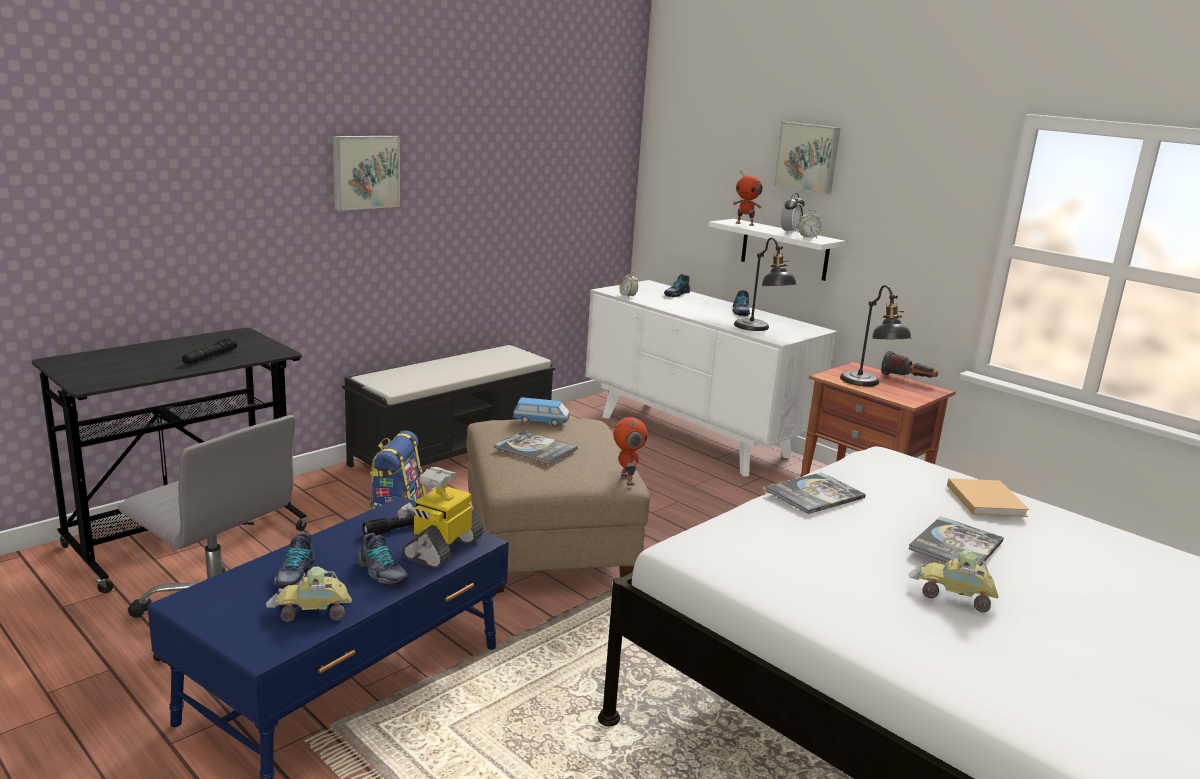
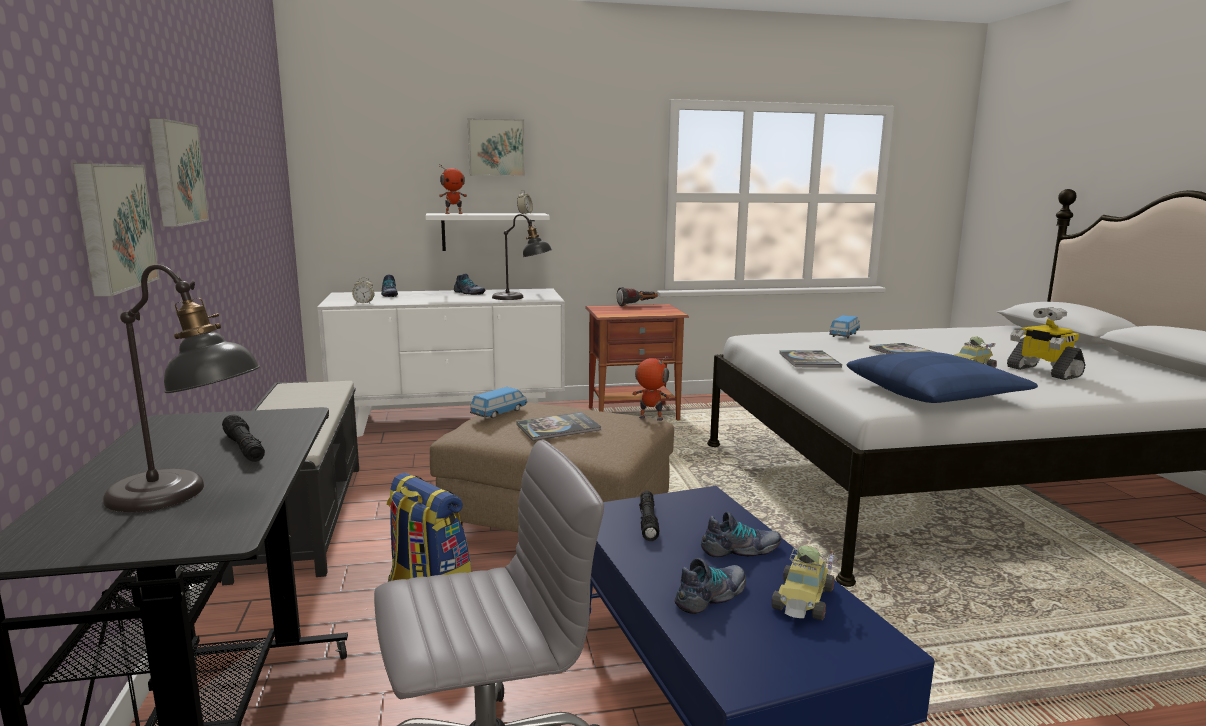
camera: 55 degrees left, 5 degrees down
shoe [274,533,315,589] -> shoe turned 75 degrees counterclockwise [675,558,746,614]
toy robot [397,467,483,568] -> toy robot moved to [1007,307,1085,380]
alarm clock [781,193,805,234] -> none
grey table lamp [840,285,912,386] -> grey table lamp moved to [103,264,260,512]
beige book [947,478,1030,517] -> toy car [829,315,860,339]
none -> picture [73,163,160,297]
none -> blue pillow [847,352,1038,403]

